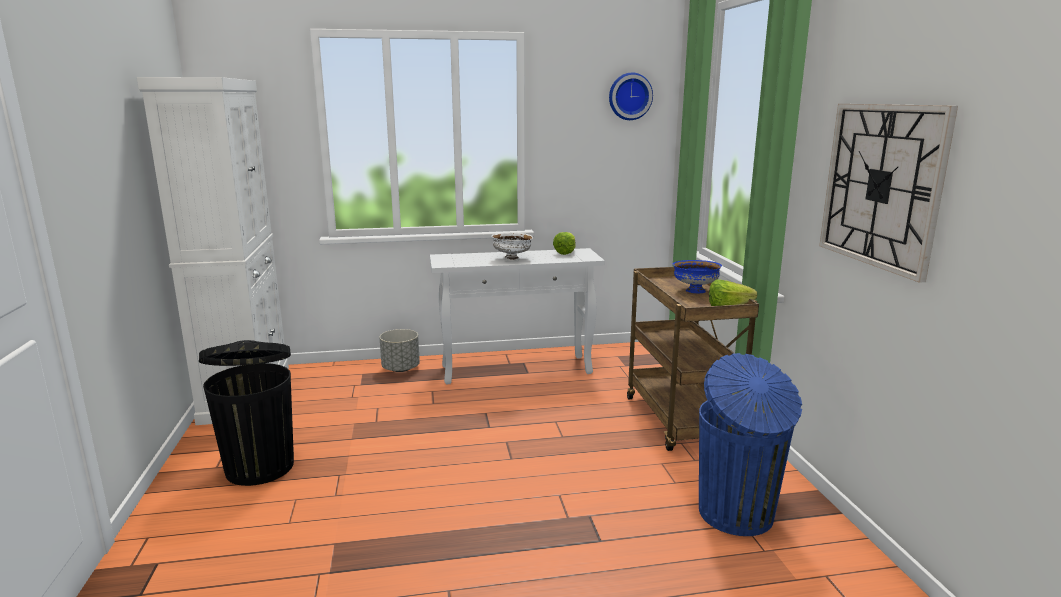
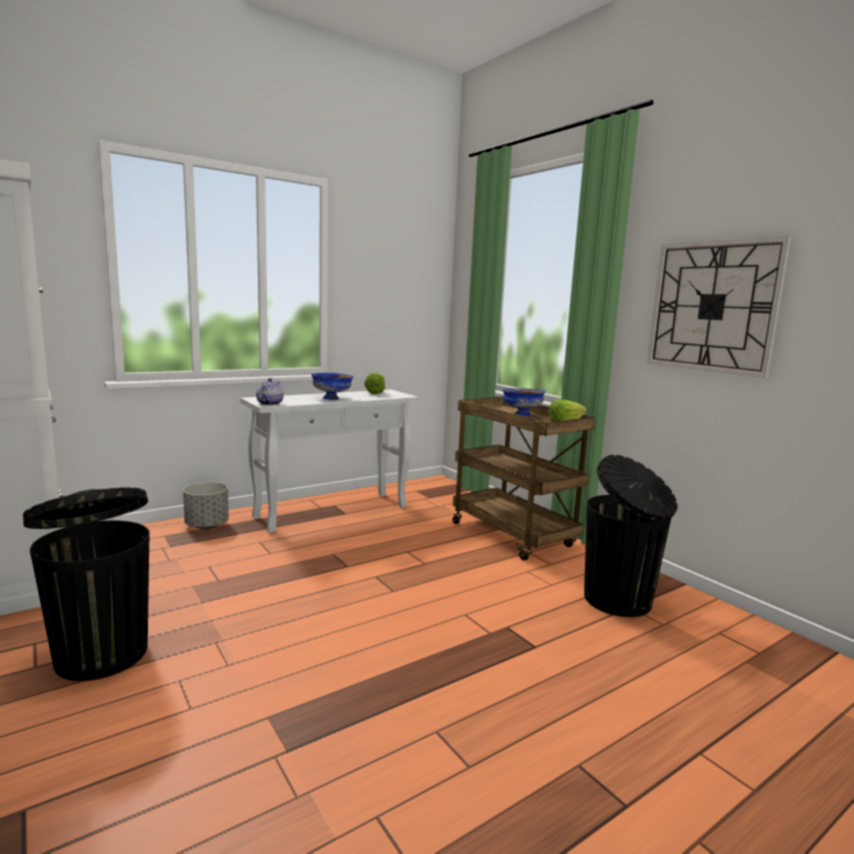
camera: 25 degrees left, 5 degrees down
white bowl [491,232,533,261] -> blue bowl [311,373,353,400]
wall clock [609,73,653,120] -> none
blue trash can [699,353,802,536] -> black trash can [584,455,678,617]
none -> teapot [256,378,284,405]

